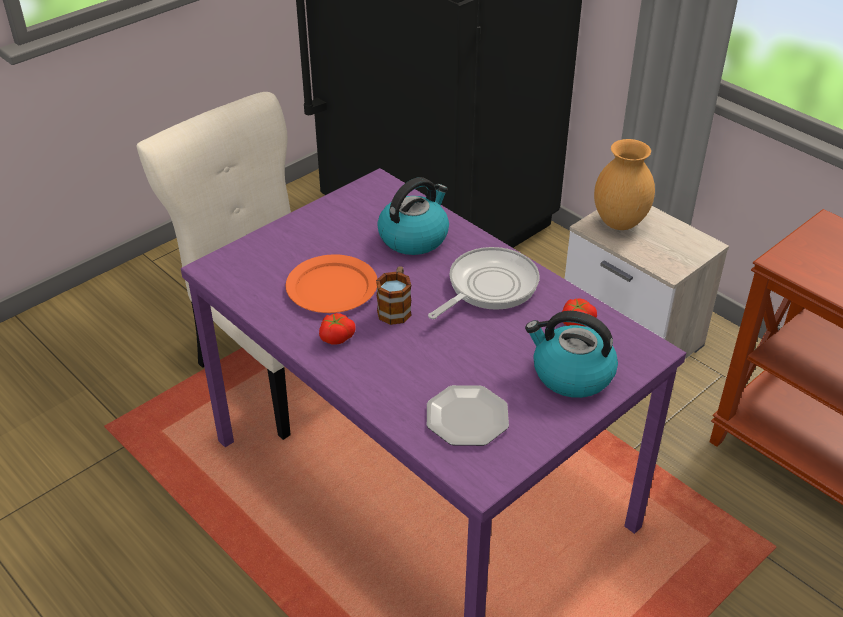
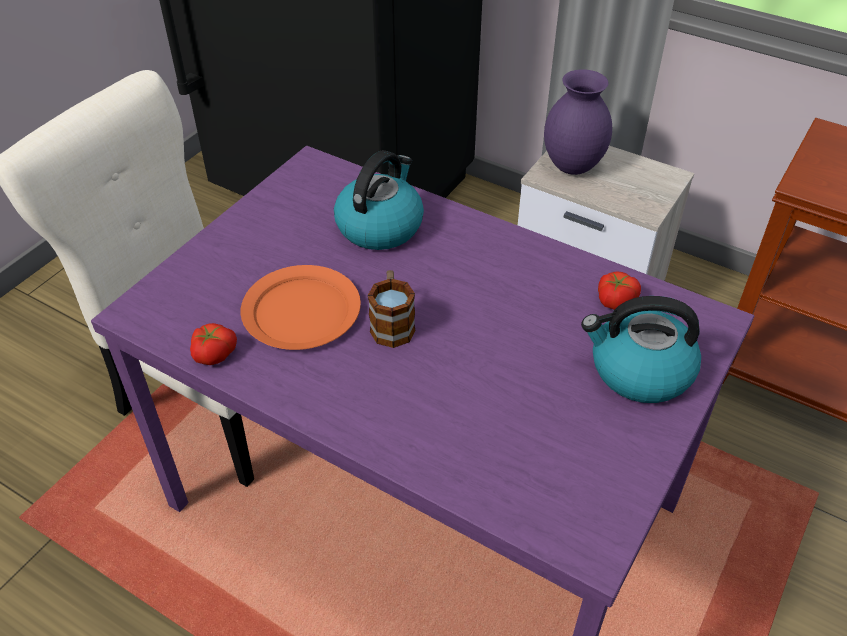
camera: 15 degrees left, 5 degrees up
tomato [319,313,356,345] -> tomato moved to [190,323,237,365]
plate [427,385,509,446] -> none
frying pan [428,247,539,319] -> none
brown vase [594,139,655,230] -> purple vase [544,69,612,175]

